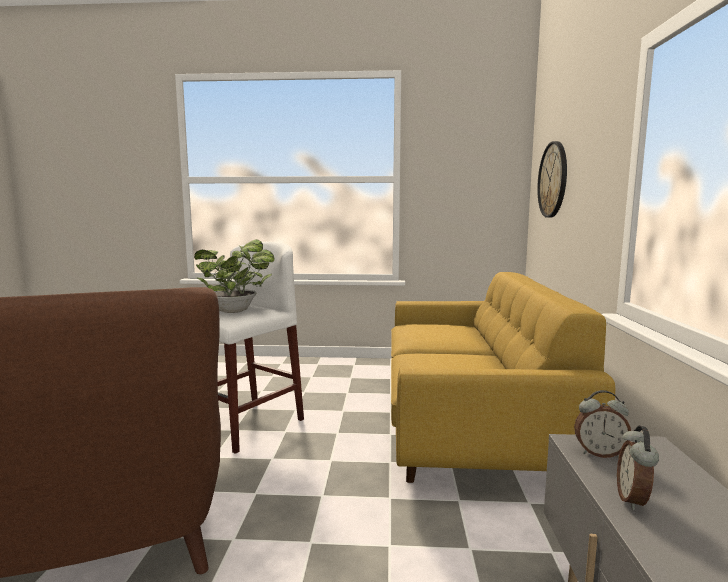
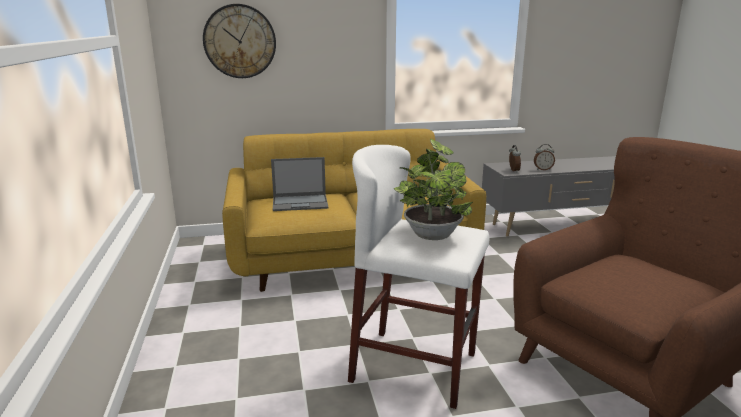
camera: 105 degrees left, 10 degrees up
none -> laptop [271,157,328,211]

